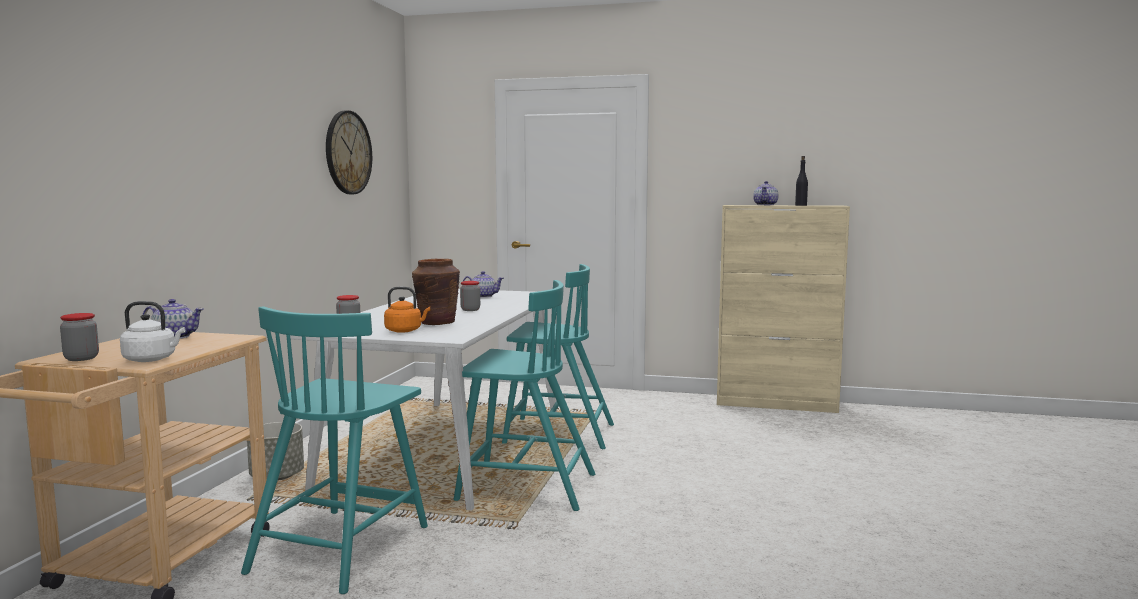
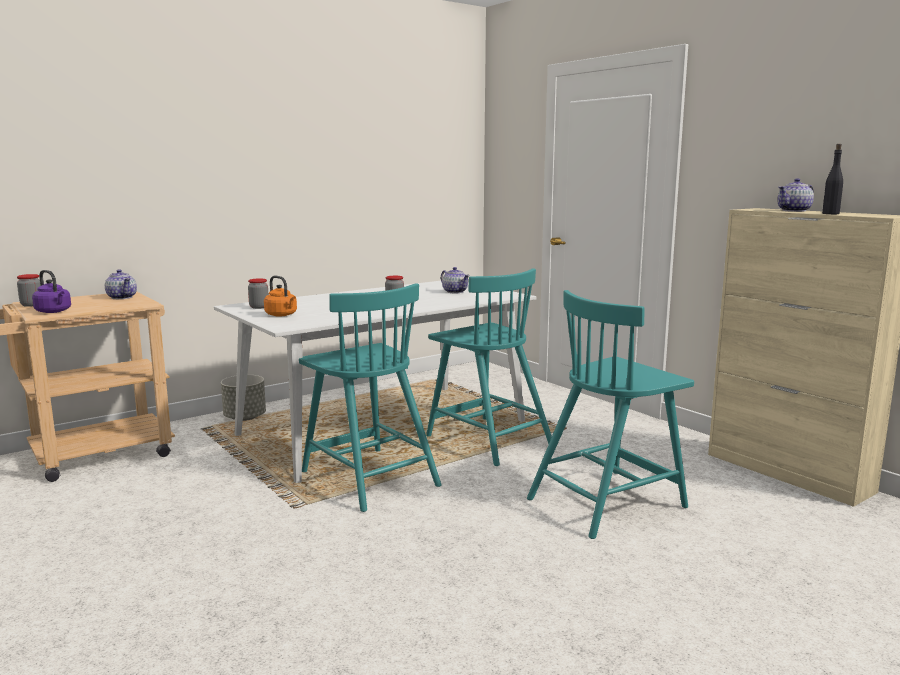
camera: 40 degrees right, 5 degrees up
white kettle [120,301,185,362] -> purple kettle [32,270,71,313]
turquoise chair [241,306,428,594] -> turquoise chair moved to [527,290,694,539]
wall clock [326,110,372,194] -> none
brown vase [412,259,460,325] -> none

